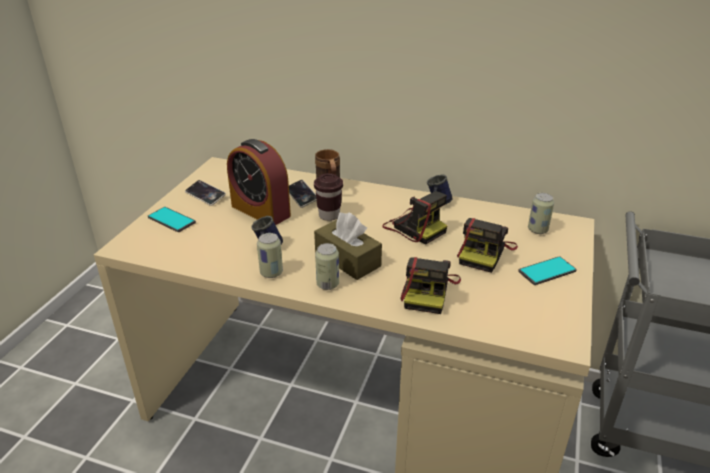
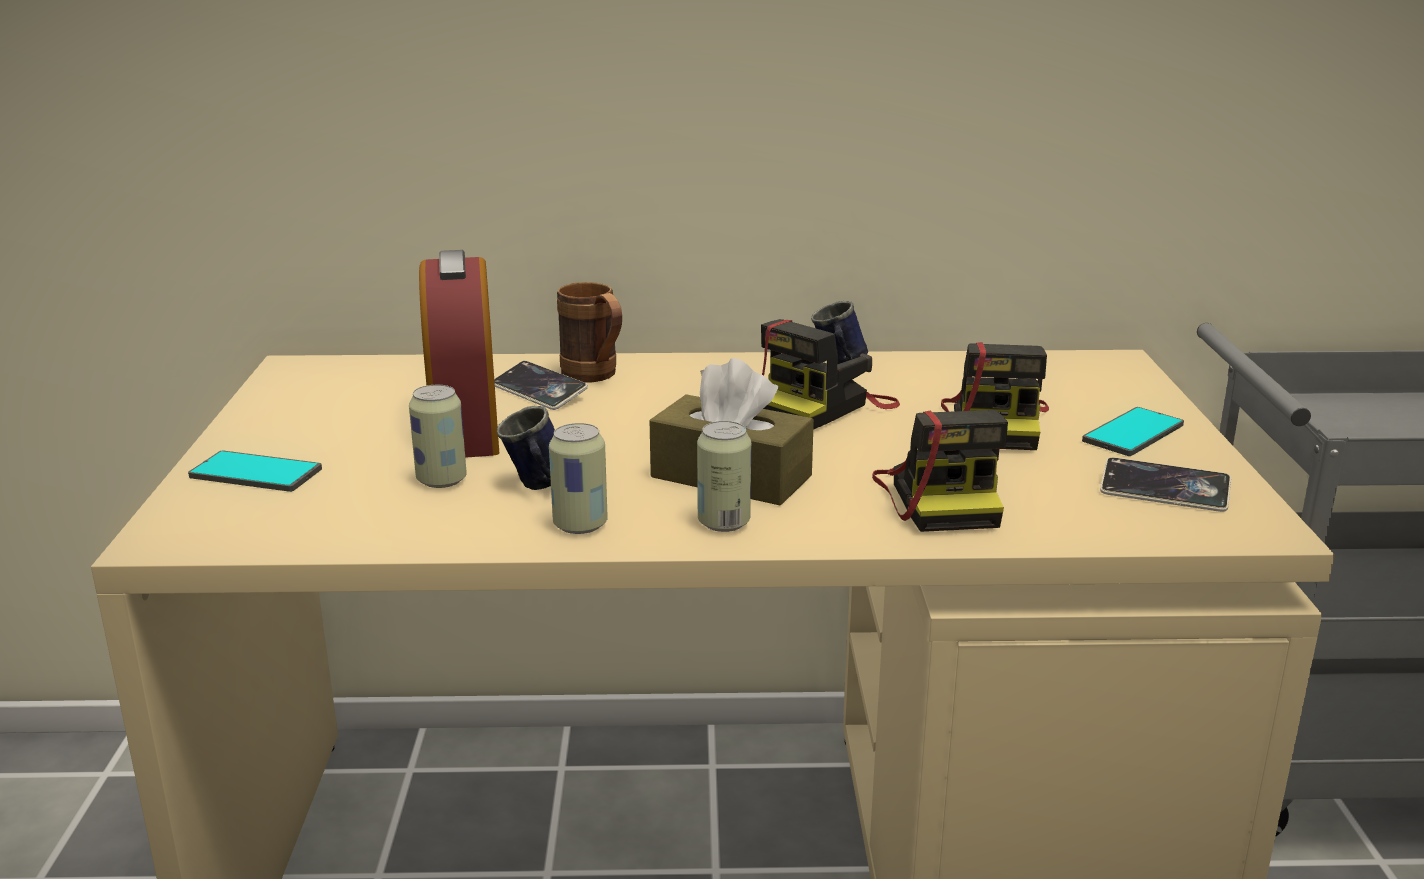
camera: 20 degrees left, 10 degrees down
phone [185,180,226,206] -> phone moved to [1100,457,1231,512]
alarm clock [227,139,291,225] -> alarm clock turned 60 degrees clockwise [419,250,499,458]
brown cup [314,173,343,221] -> none
camera [382,191,448,245] -> camera turned 105 degrees clockwise [761,319,900,430]
can [528,193,554,234] -> can moved to [409,385,467,488]

